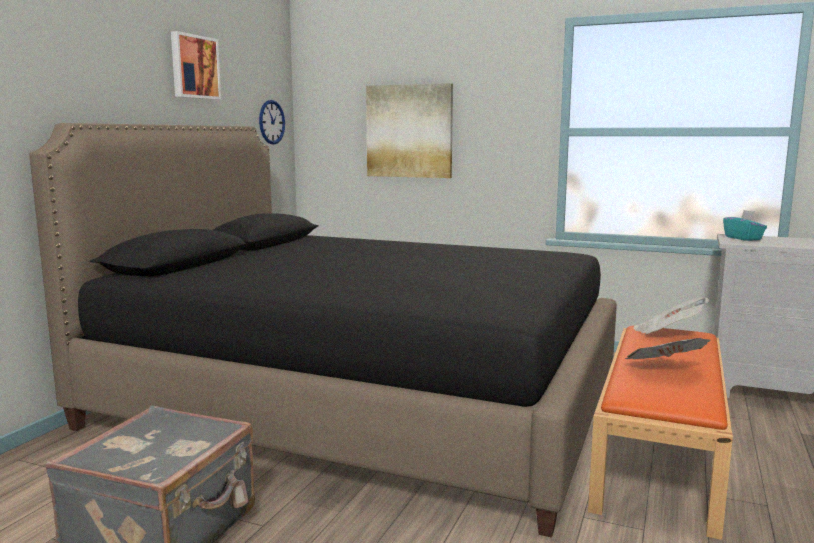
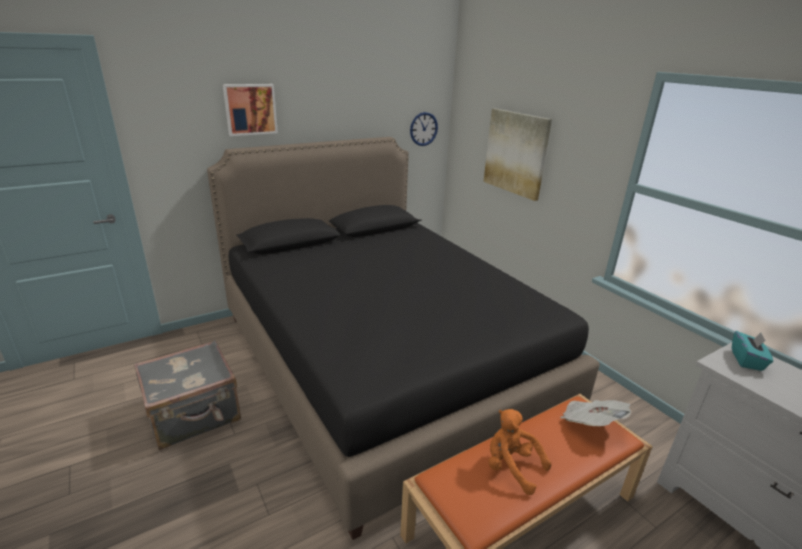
camera: 35 degrees right, 15 degrees up
picture [171,31,221,100] -> picture moved to [223,84,278,136]
newspaper [625,338,711,359] -> orange plush toy [488,409,551,495]

